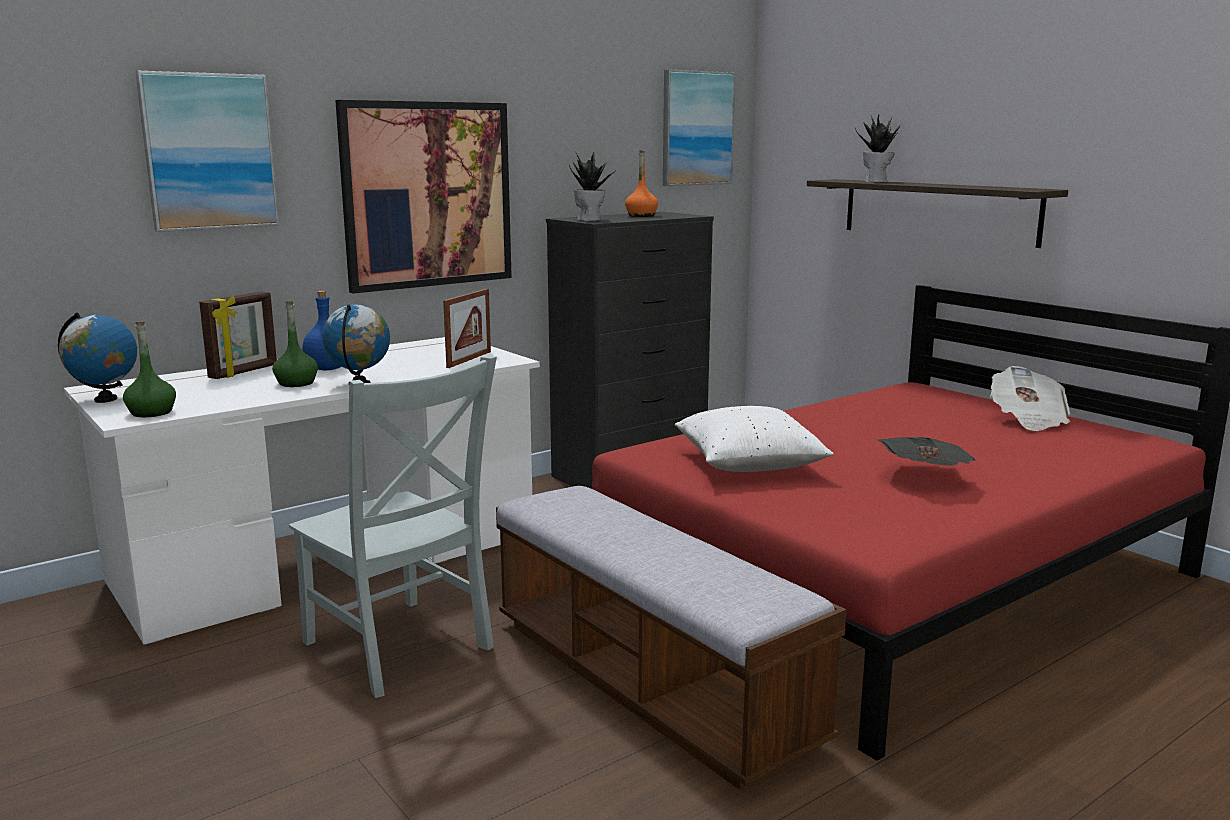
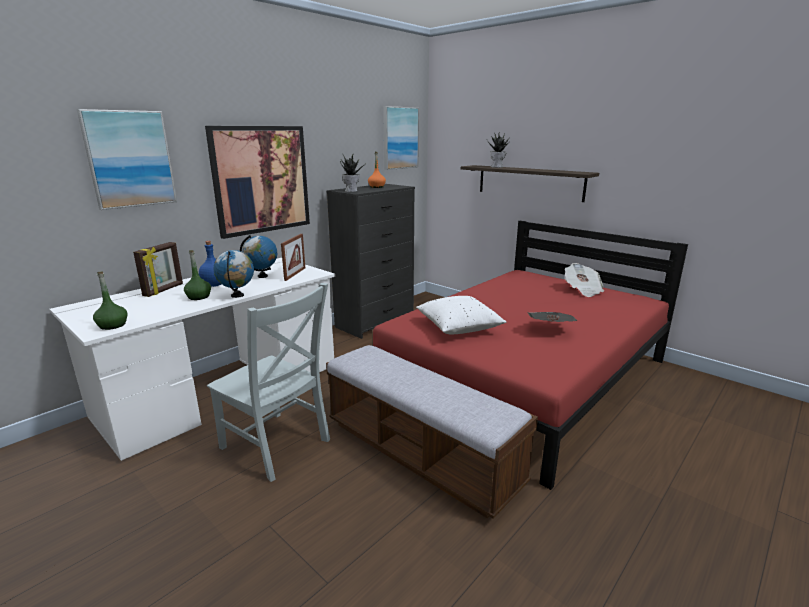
camera: 10 degrees left, 5 degrees up
globe [58,312,137,403] -> globe moved to [240,235,277,278]

